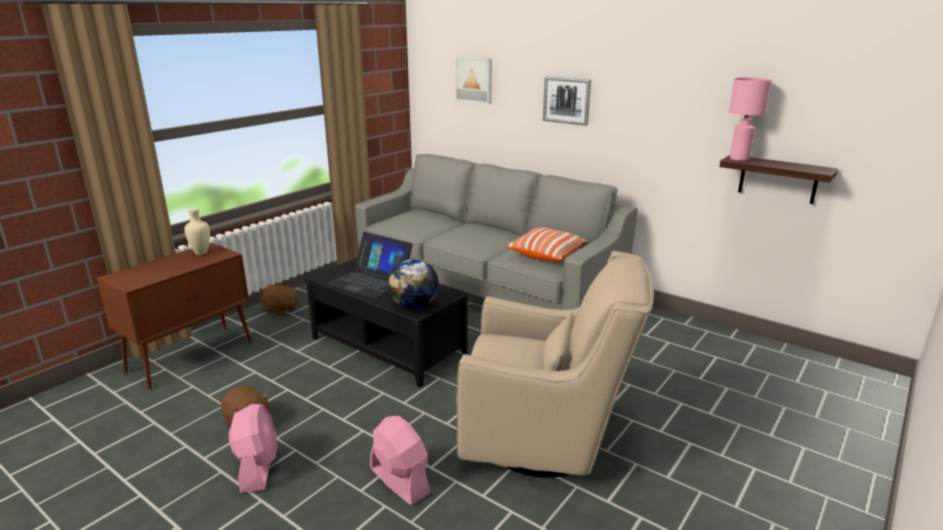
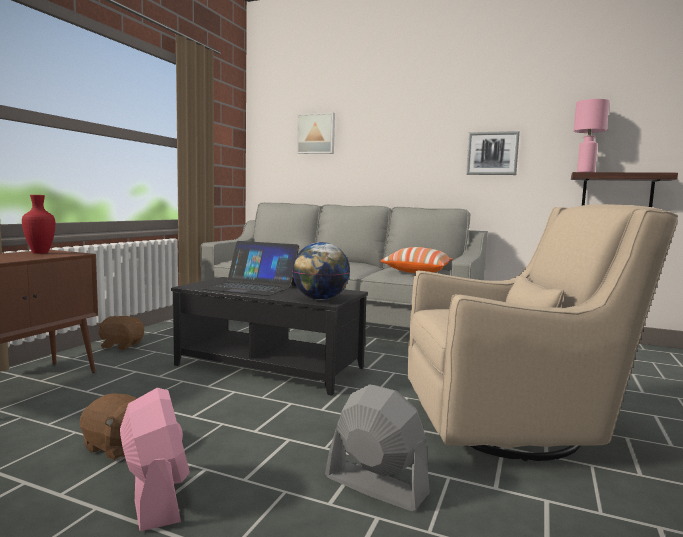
camera: 15 degrees left, 15 degrees down
beige vase [184,208,210,255] -> red vase [22,195,55,254]
pink fan [370,416,431,505] -> grey fan [325,384,430,511]
picture [543,76,591,126] -> picture moved to [466,131,520,175]

